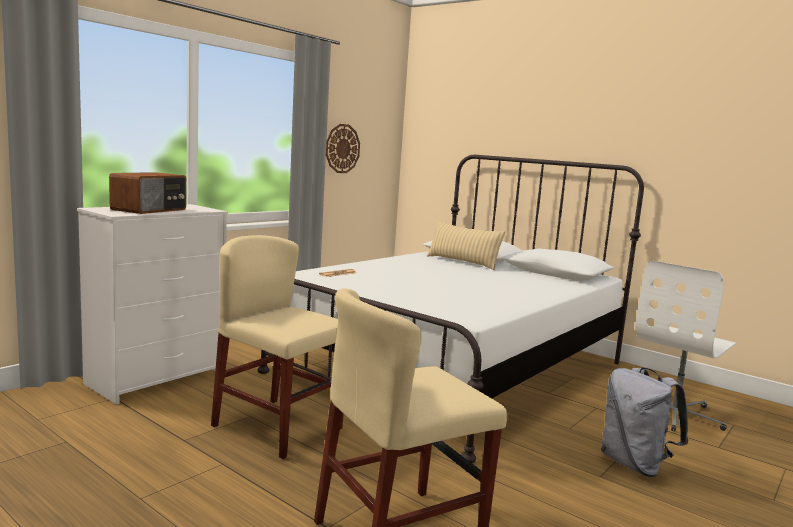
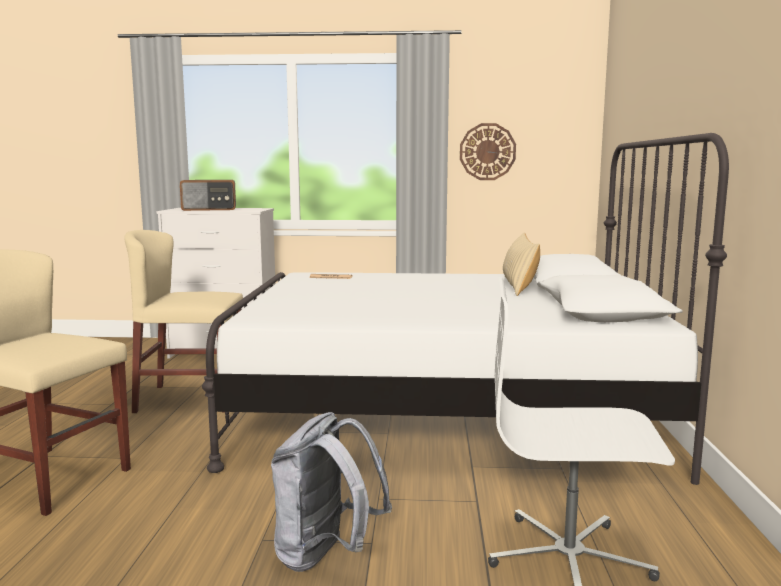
camera: 55 degrees right, 0 degrees up
beige chair [211,235,344,459] -> beige chair turned 90 degrees counterclockwise [124,230,243,413]

